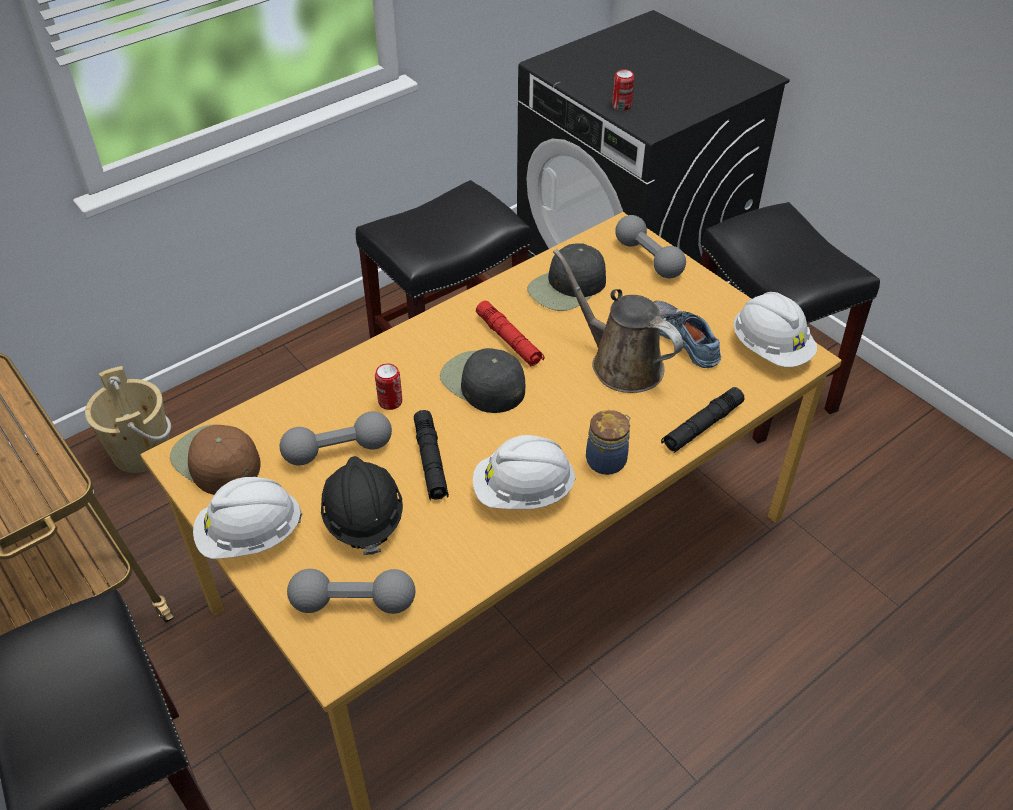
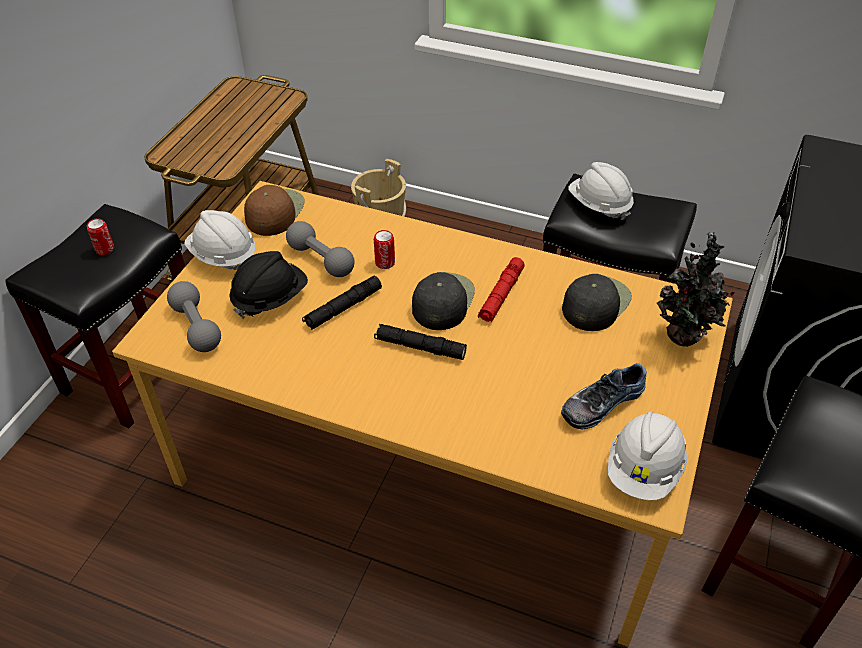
camera: 60 degrees right, 0 degrees up
white hard hat [473,435,576,509] -> white hard hat moved to [568,162,634,220]
black cap [527,243,606,311] -> black cap turned 105 degrees clockwise [562,274,632,331]
brown watering can [553,249,683,393] -> none
jar [586,410,631,475] -> none
can [612,69,635,111] -> can moved to [87,218,114,255]
grey dumbbell [615,215,686,278] -> potted plant [657,231,734,347]
shoe [654,301,721,368] -> shoe turned 150 degrees counterclockwise [561,363,647,429]
black flashlight [661,387,745,453] -> black flashlight moved to [374,324,467,360]

